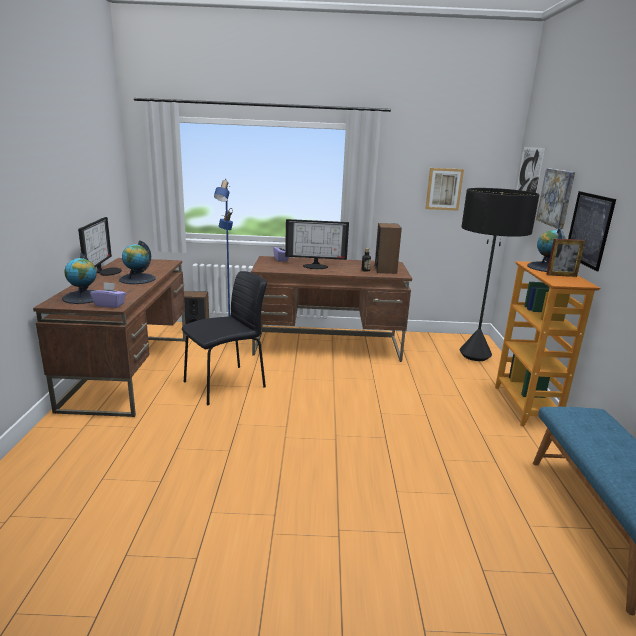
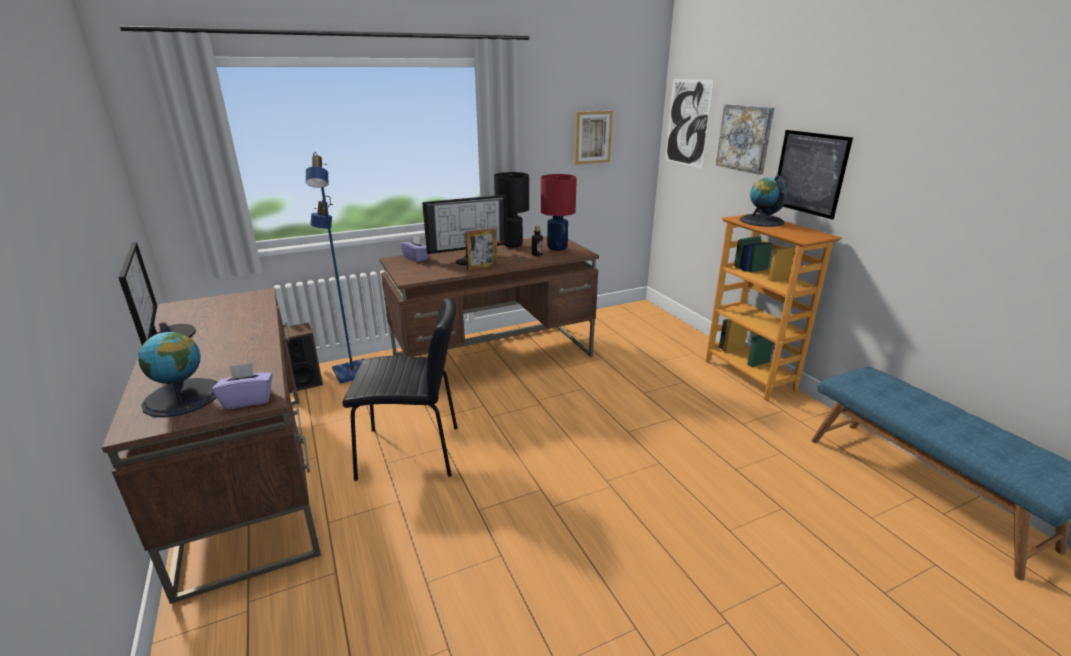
camera: 25 degrees left, 5 degrees up
globe [119,240,156,284] -> none
black chair [182,271,267,405] -> black chair turned 60 degrees clockwise [343,298,458,481]
speaker [375,223,402,274] -> red table lamp [541,174,577,251]
black floor lamp [460,188,539,361] -> none
picture frame [547,239,585,277] -> picture frame moved to [465,228,498,271]
none -> black table lamp [494,172,529,248]

